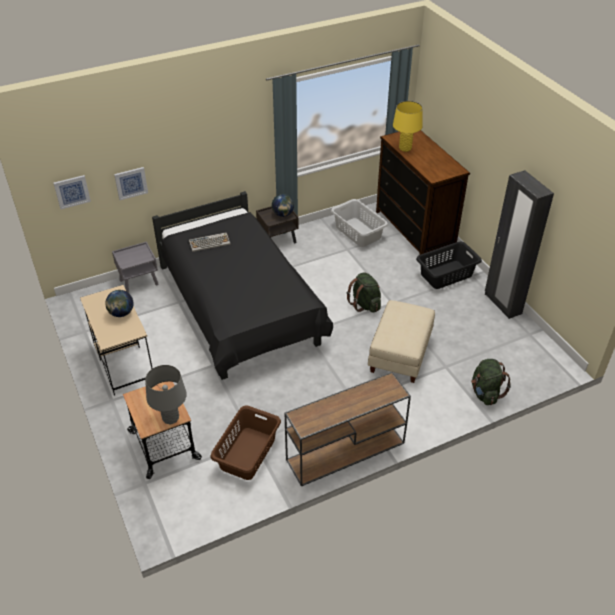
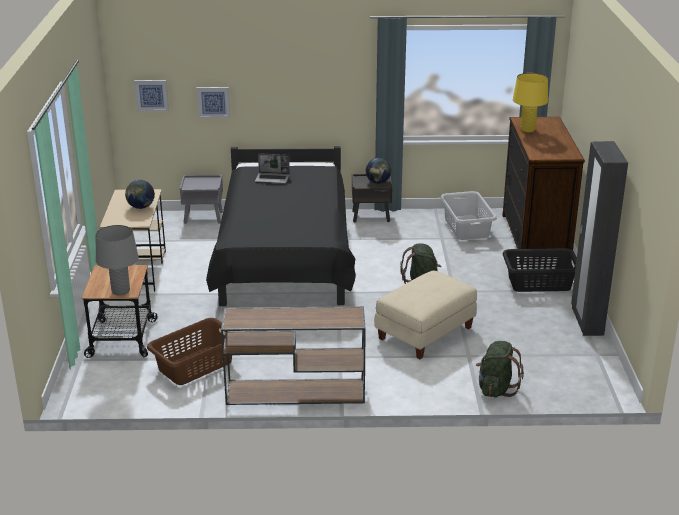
camera: 25 degrees right, 15 degrees down
keyboard [189,232,230,252] -> laptop [255,153,290,183]

